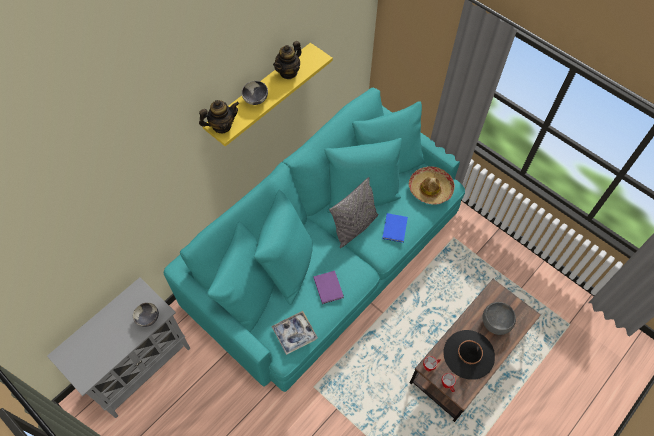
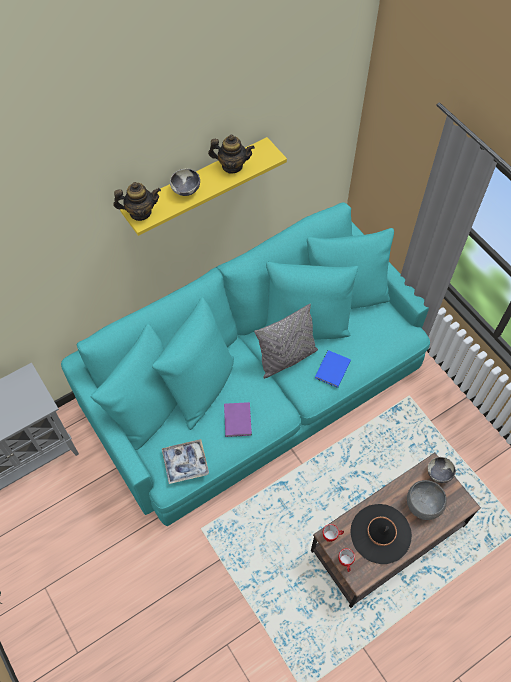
camera: 15 degrees right, 0 degrees up
bowl [133,302,159,327] -> bowl moved to [428,457,456,483]
teapot [273,41,301,79] -> teapot turned 135 degrees counterclockwise [208,135,255,173]
hat [409,166,455,205] -> none

